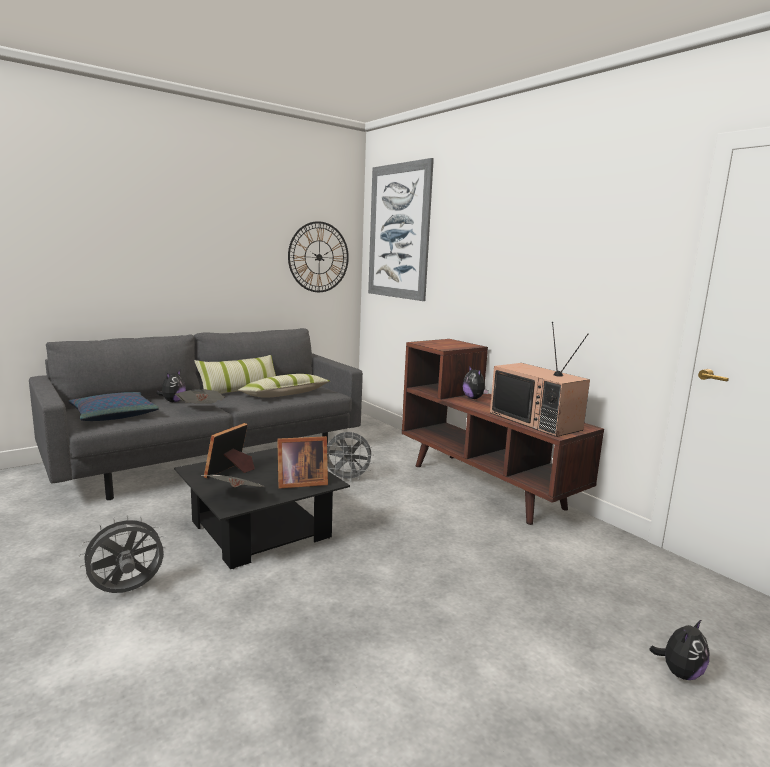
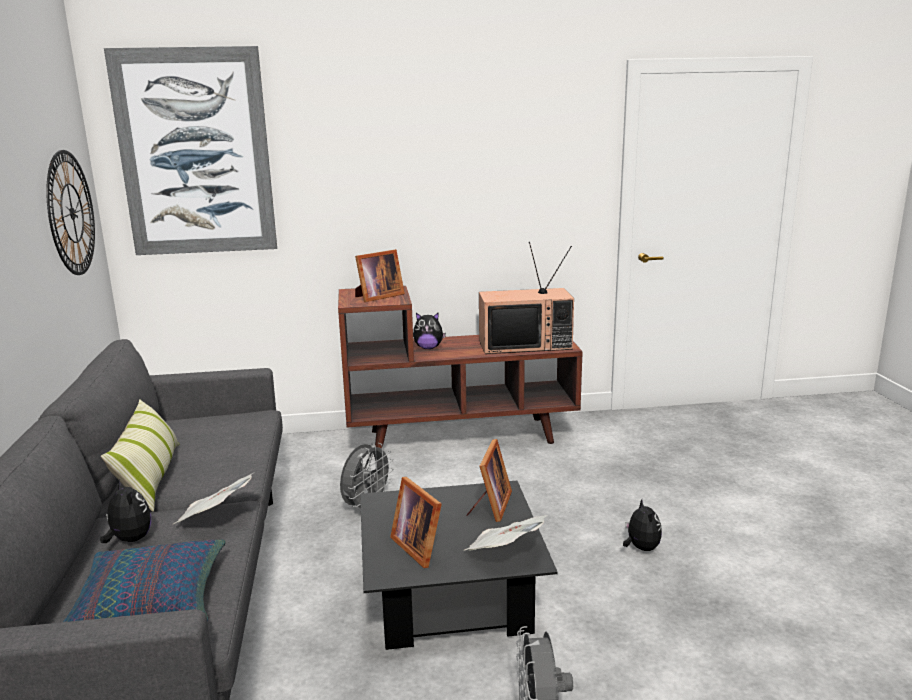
camera: 60 degrees left, 5 degrees up
pillow [238,374,330,398] -> none
plush toy [649,619,709,680] -> plush toy moved to [623,499,662,551]
none -> picture frame [355,249,405,302]

